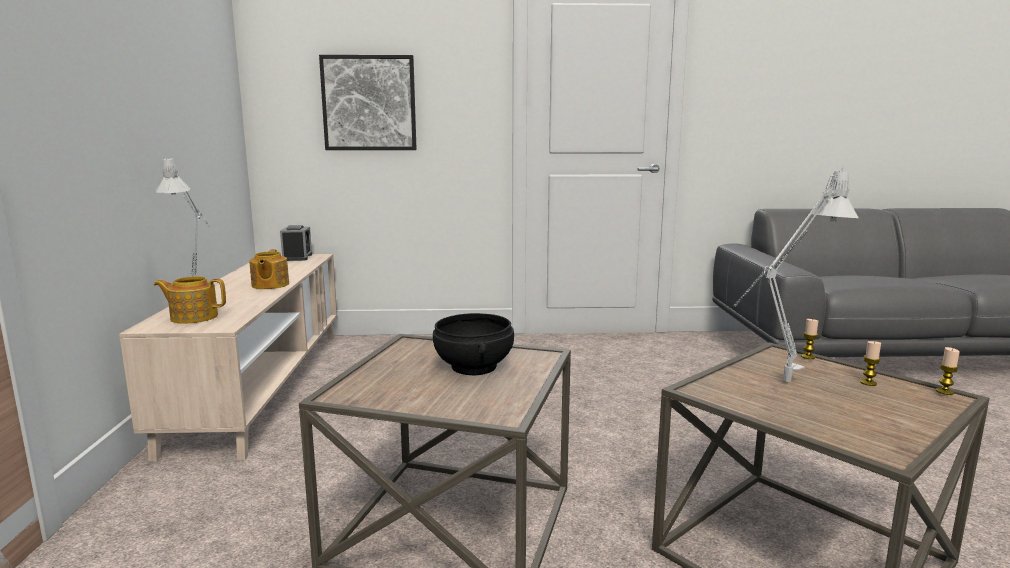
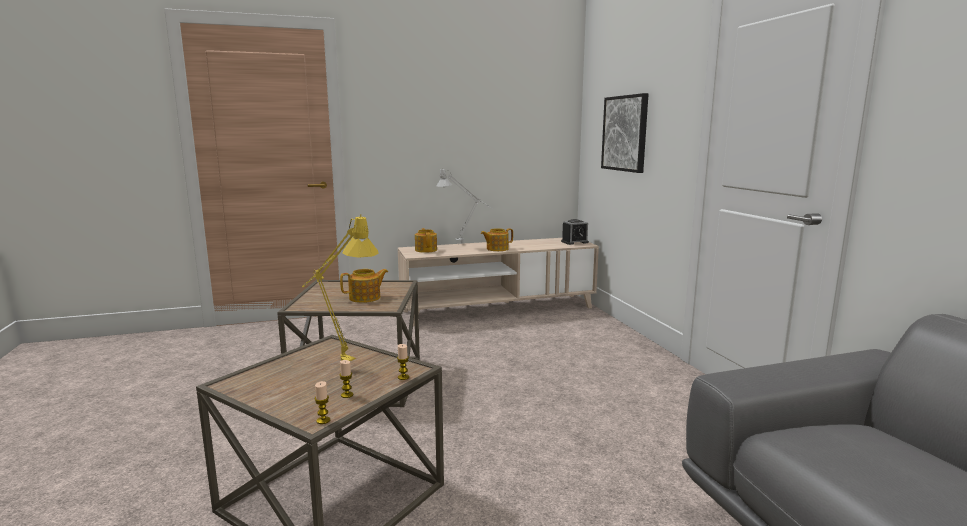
camera: 75 degrees right, 0 degrees up
black bowl [433,313,514,376] -> teapot [340,269,388,303]
grey table lamp [733,168,859,382] -> yellow table lamp [302,214,379,361]

